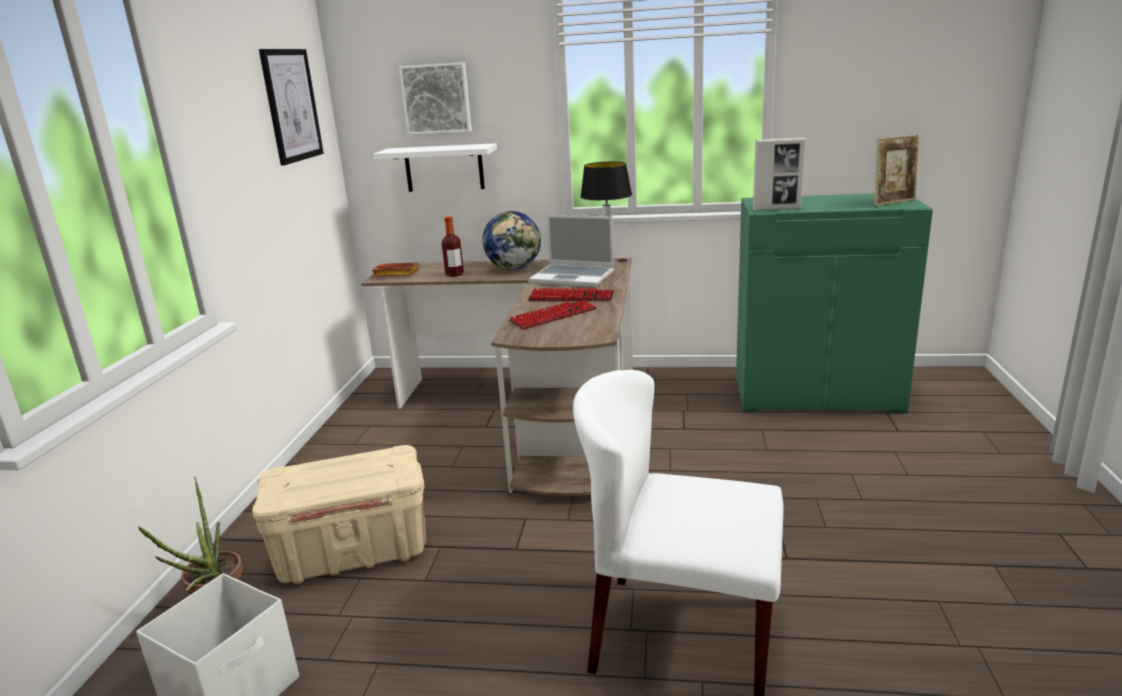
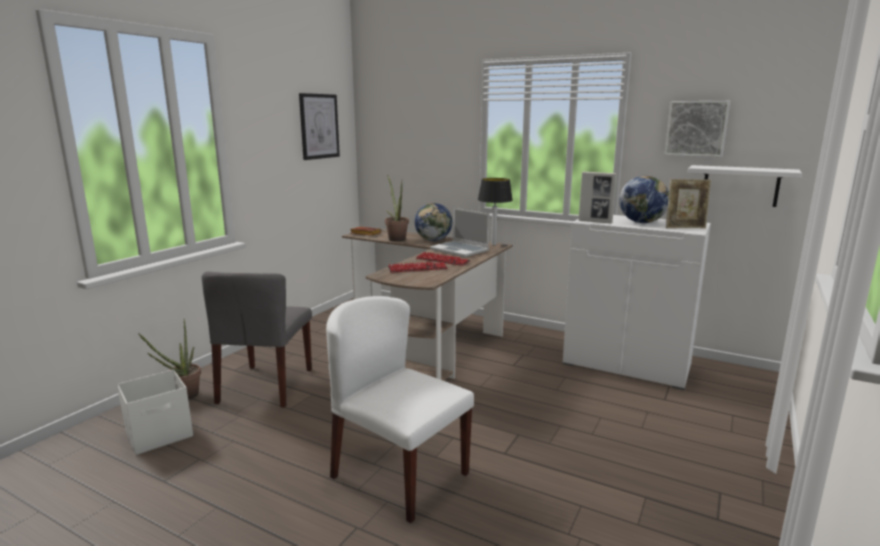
camera: 20 degrees right, 5 degrees down
beige storage box [252,445,426,584] -> grey chair [202,271,312,408]
white shelf [374,143,497,192] -> white shelf moved to [688,165,802,207]
picture [398,62,472,135] -> picture moved to [664,101,730,157]
bottle [442,216,464,277] -> potted plant [385,174,409,242]
green cabinet [736,193,933,413] -> white cabinet [563,215,711,390]
none -> globe [619,176,669,223]

